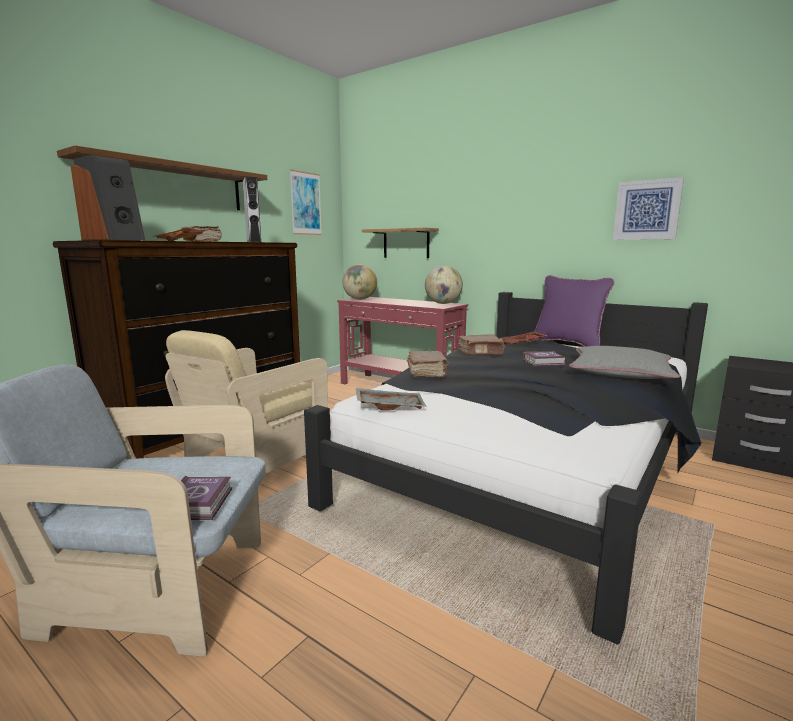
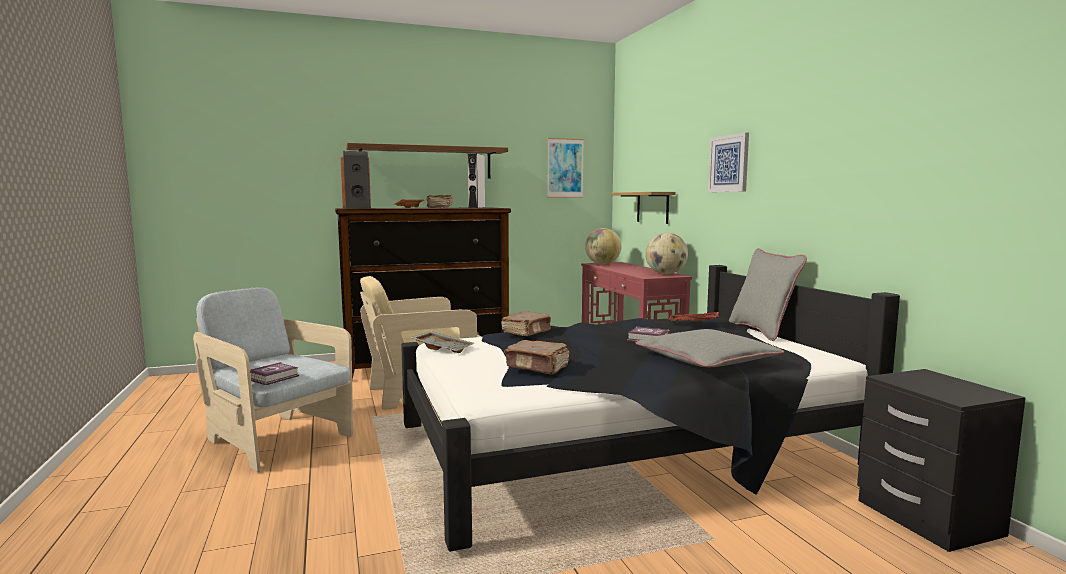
camera: 35 degrees right, 5 degrees down
brown book [458,334,505,355] -> brown book moved to [504,340,570,375]
purple pillow [534,275,614,347] -> grey pillow [729,248,807,341]
picture [613,177,684,240] -> picture moved to [708,132,749,192]

